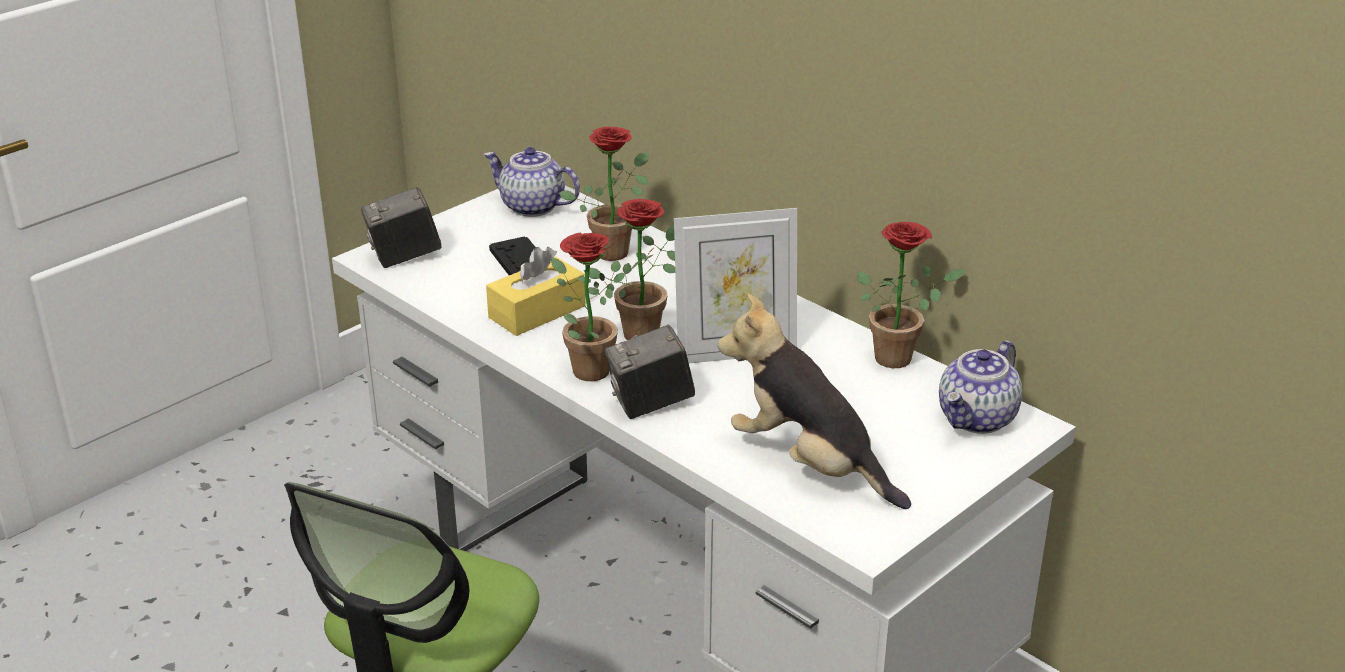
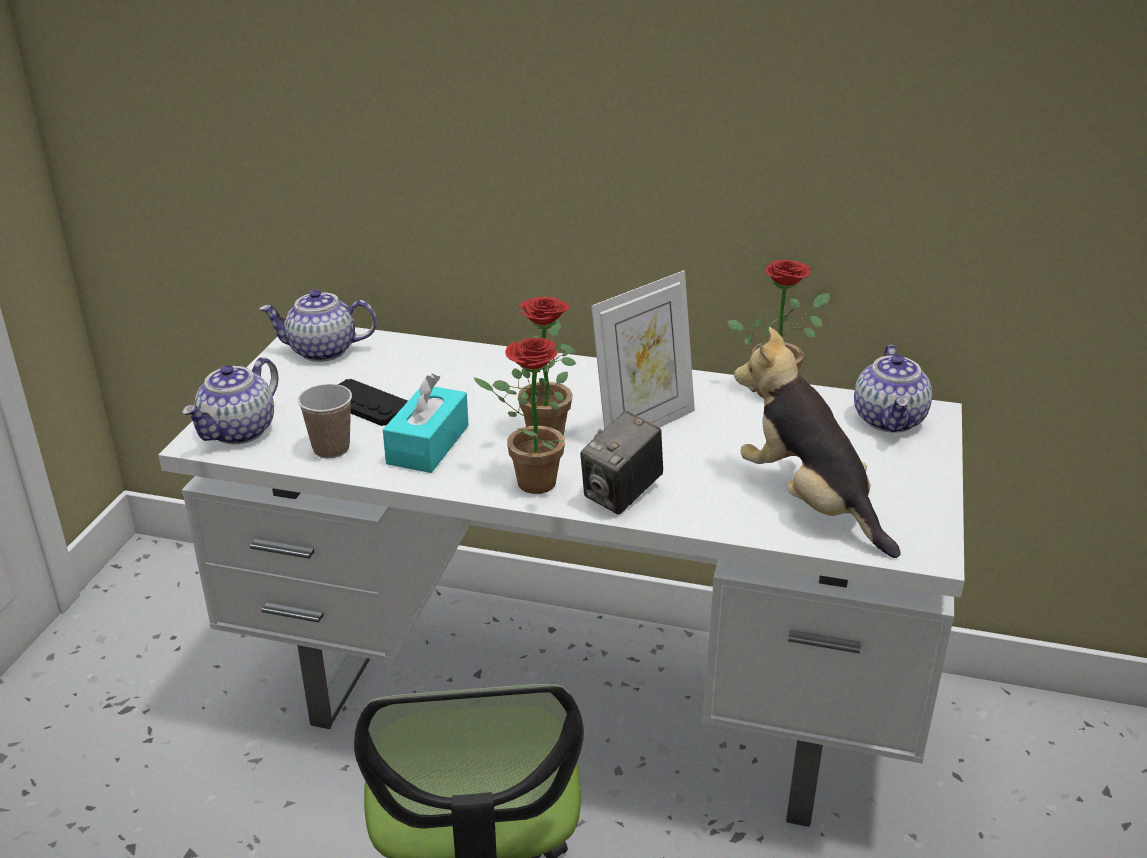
camera: 30 degrees left, 0 degrees up
camera [361,187,442,268] -> teapot [182,357,278,444]
yellow tissue box [486,247,585,336] -> turquoise tissue box [383,374,469,473]
potted plant [559,127,649,261] -> none
plush toy [718,293,911,509] -> plush toy turned 45 degrees clockwise [734,327,901,558]
none -> cup [298,384,352,459]

